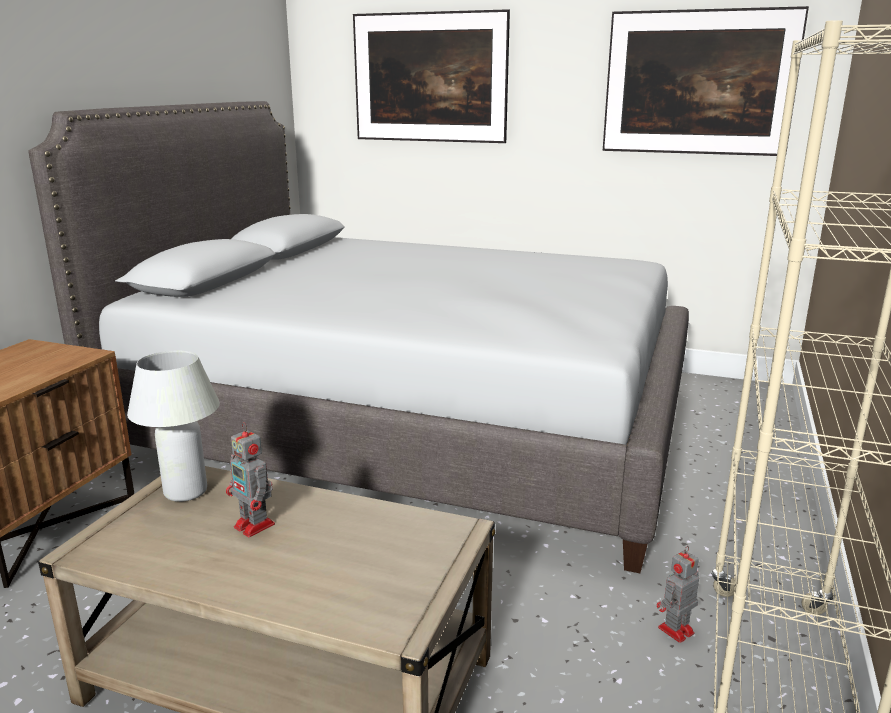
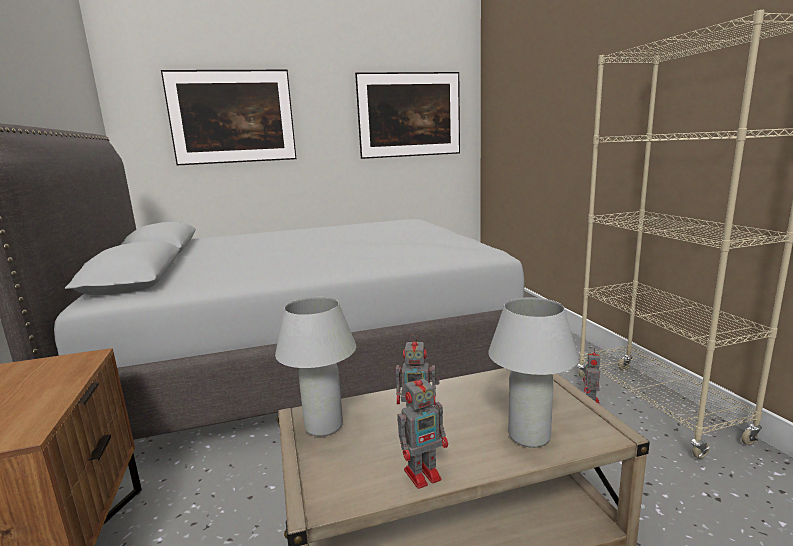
camera: 35 degrees left, 5 degrees down
none -> toy robot [397,371,448,489]
none -> white table lamp [488,297,578,448]

